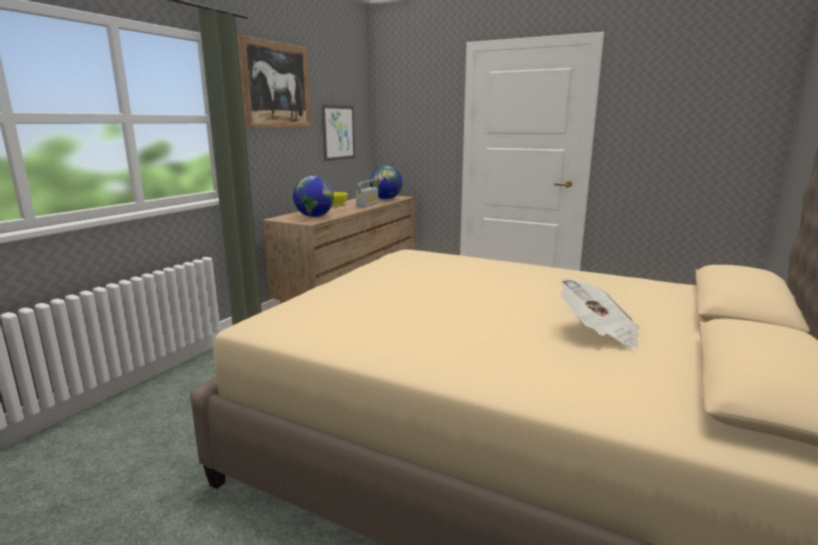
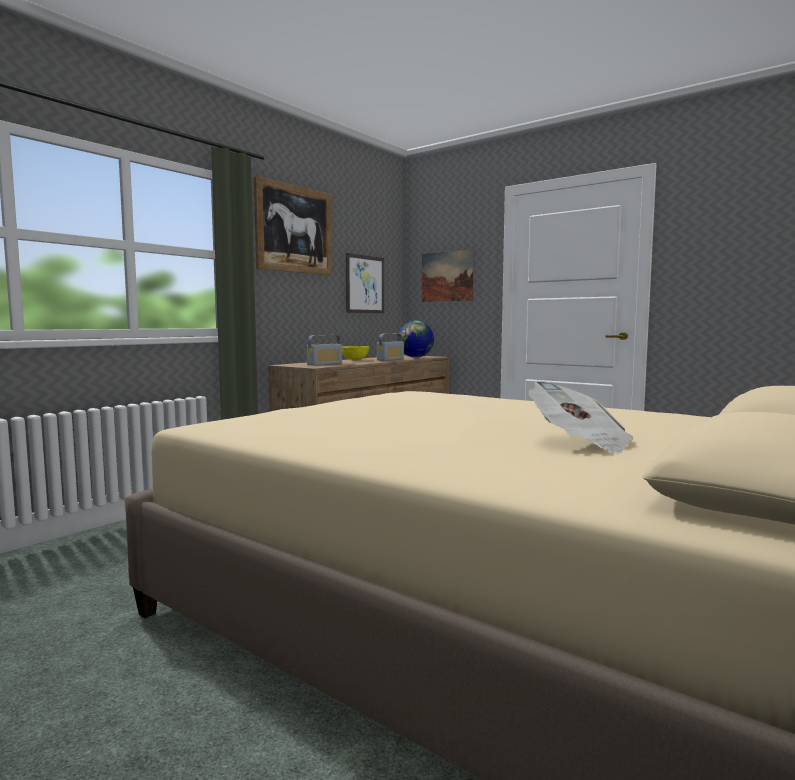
camera: 10 degrees right, 10 degrees down
globe [293,176,334,217] -> radio [307,335,342,366]
none -> picture [422,249,474,302]

